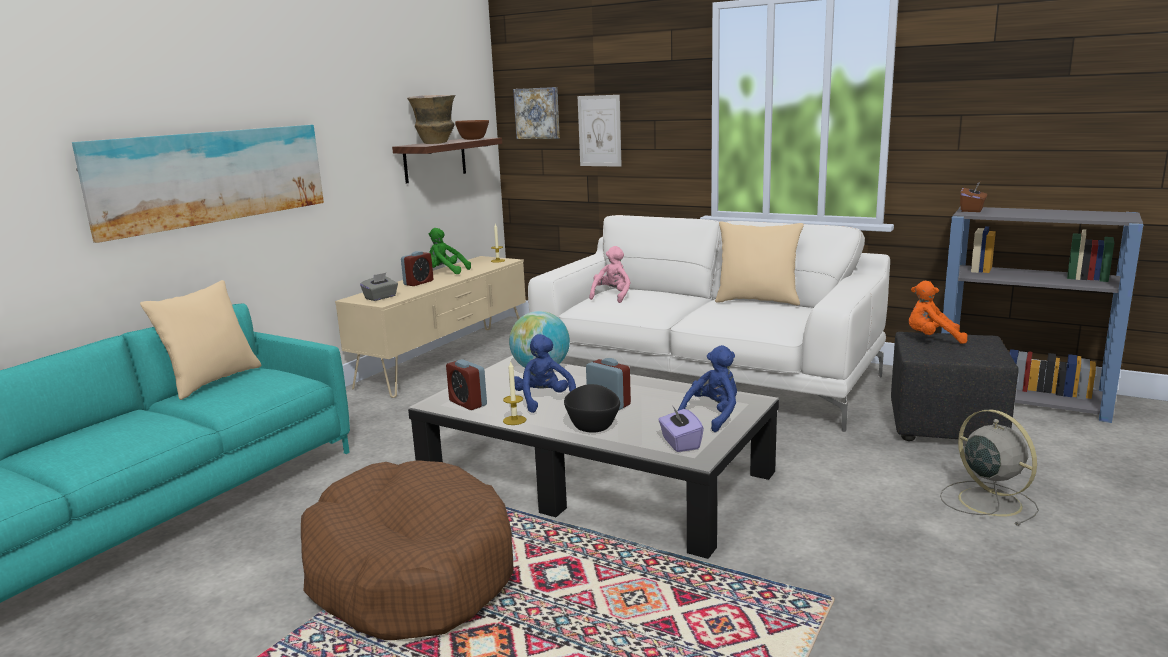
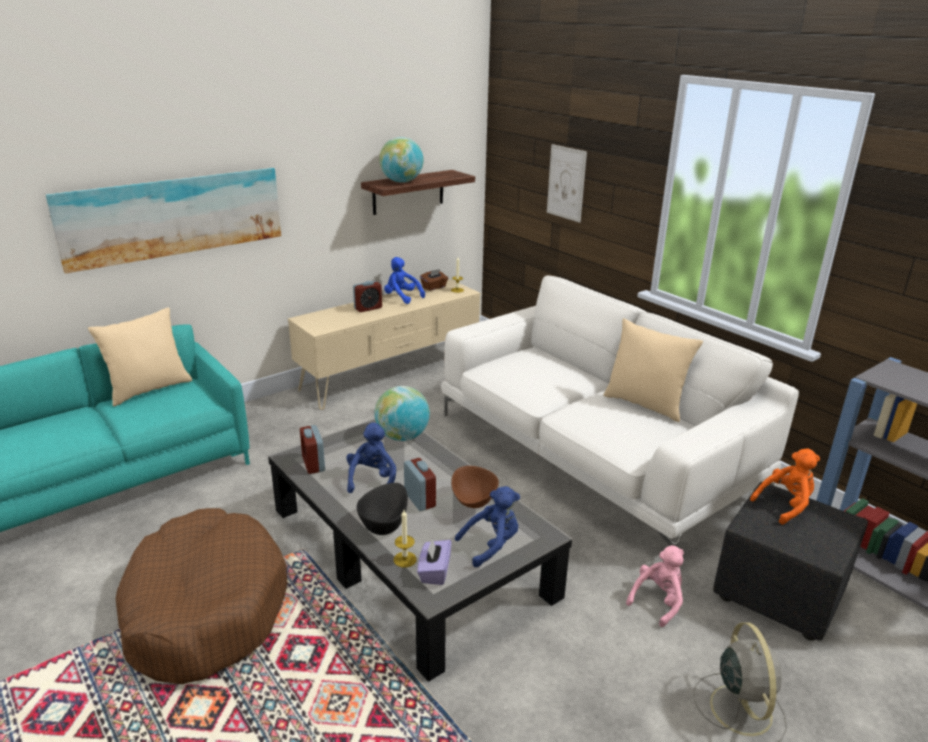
camera: 20 degrees right, 10 degrees up
grey tissue box [360,273,398,301] -> none
vase [407,95,456,144] -> globe [379,137,424,183]
green plush toy [429,228,471,274] -> blue plush toy [384,257,425,304]
brown bowl [455,120,489,140] -> brown bowl moved to [451,466,499,508]
candle [503,362,526,425] -> candle moved to [394,510,417,568]
picture [513,87,560,139] -> none
pink plush toy [589,246,631,303] -> pink plush toy moved to [626,545,684,627]
orange plush toy [909,281,968,344] -> orange plush toy turned 120 degrees clockwise [750,448,820,524]
brown tissue box [960,182,987,212] -> brown tissue box moved to [420,269,448,291]

